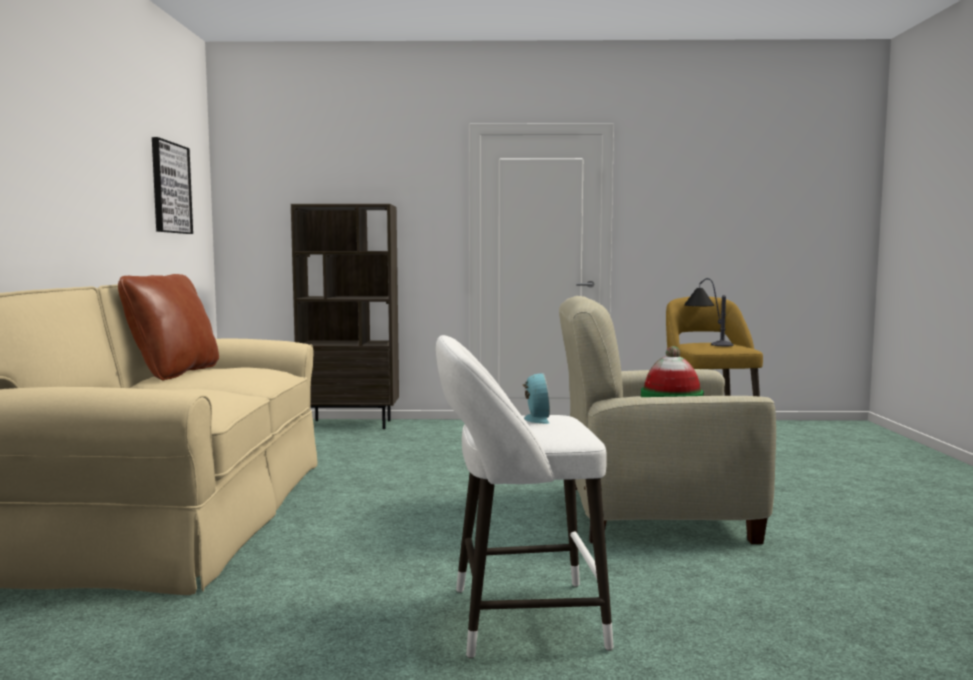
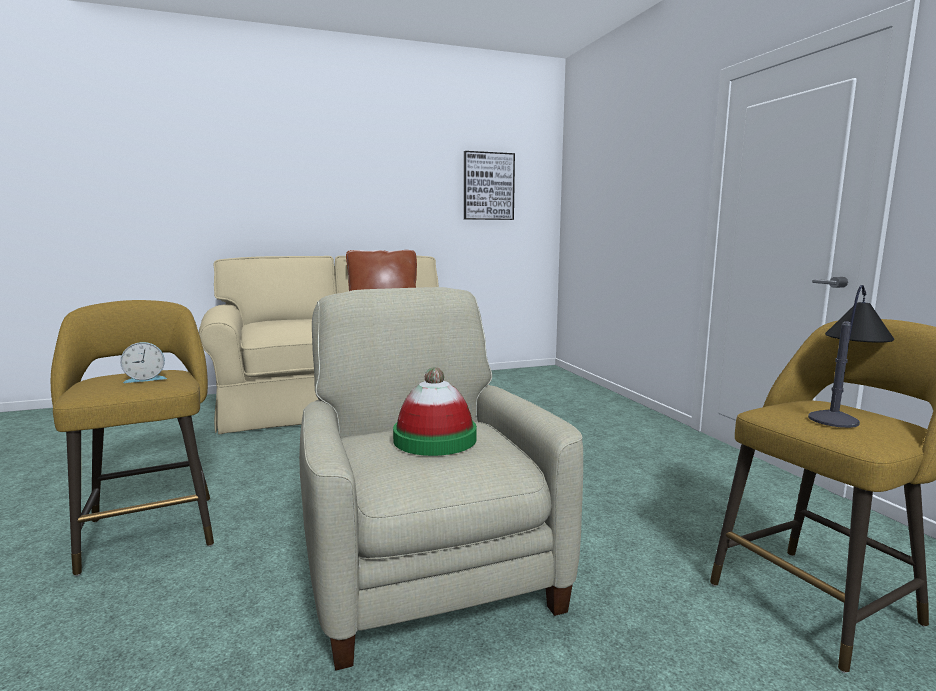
camera: 70 degrees right, 5 degrees up
brown bookcase [291,204,399,429] -> none
white stool [436,335,614,658] -> yellow stool [51,300,214,576]

